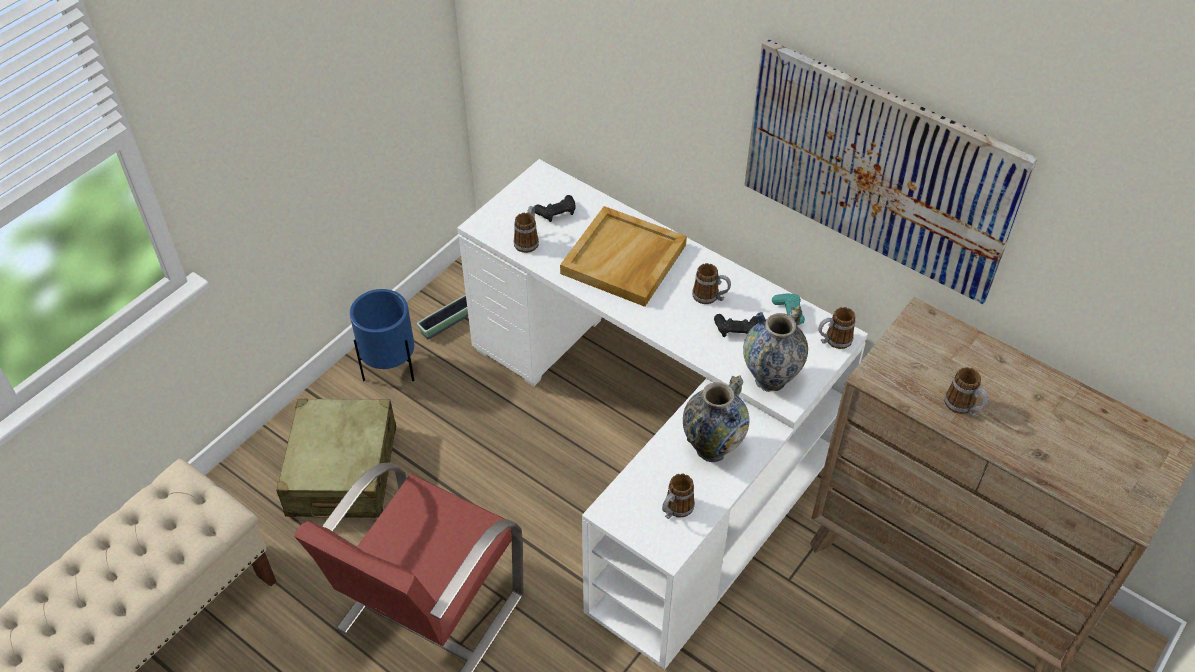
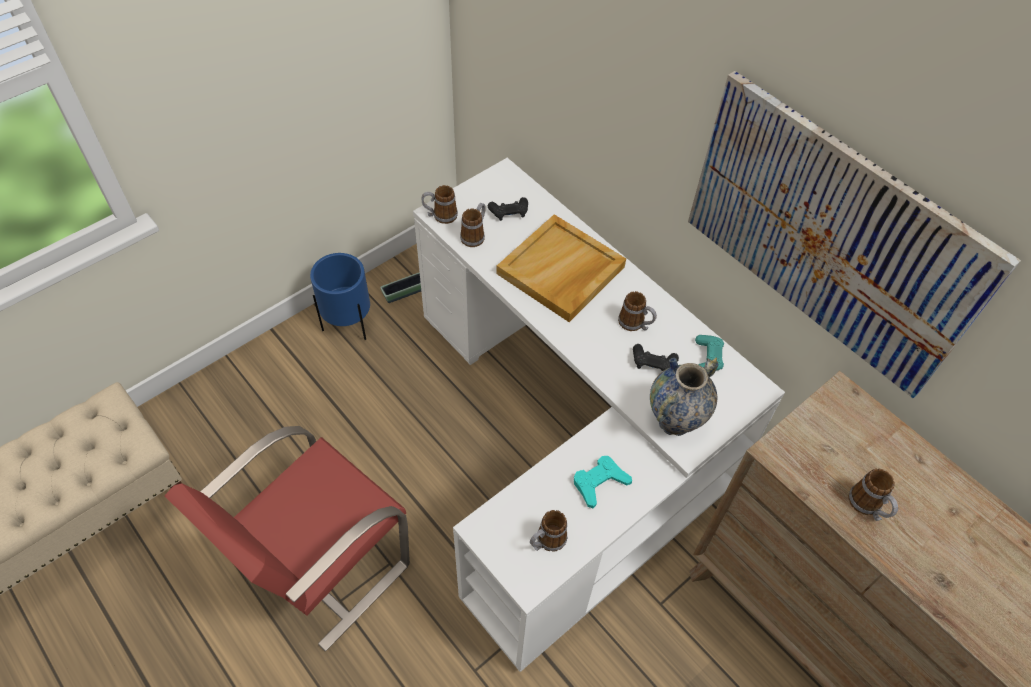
camera: 10 degrees right, 5 degrees up
beige suitcase [276,399,396,518] -> none
vase [683,375,749,462] -> turquoise game controller [574,456,632,509]
mug [818,307,855,349] -> mug moved to [421,185,458,224]

